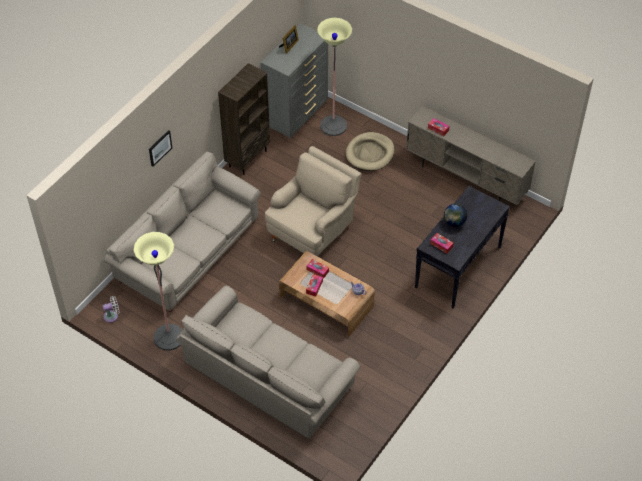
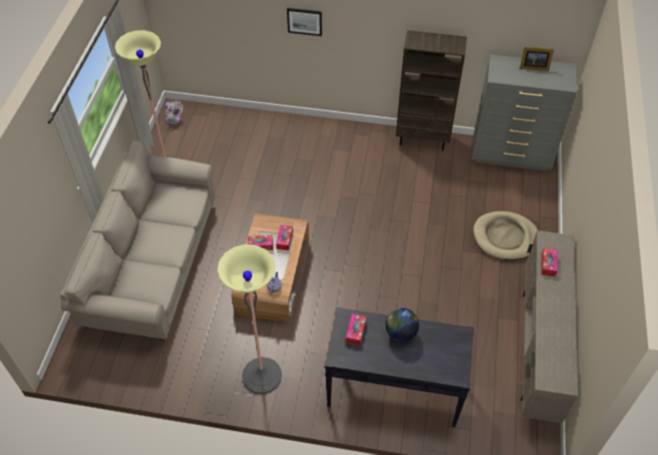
camera: 65 degrees right, 0 degrees up
beige sofa [104,151,261,312] -> none
beige armchair [265,146,361,256] -> none
floor lamp [317,18,352,136] -> floor lamp moved to [217,244,282,394]

